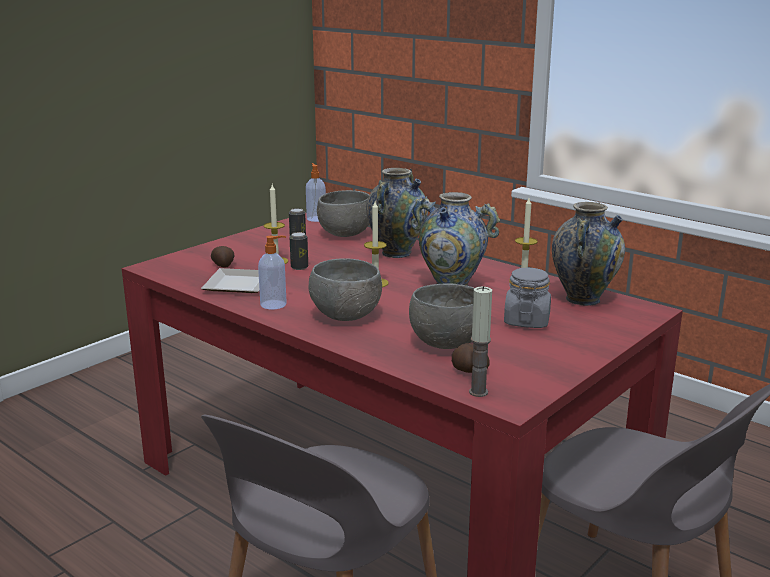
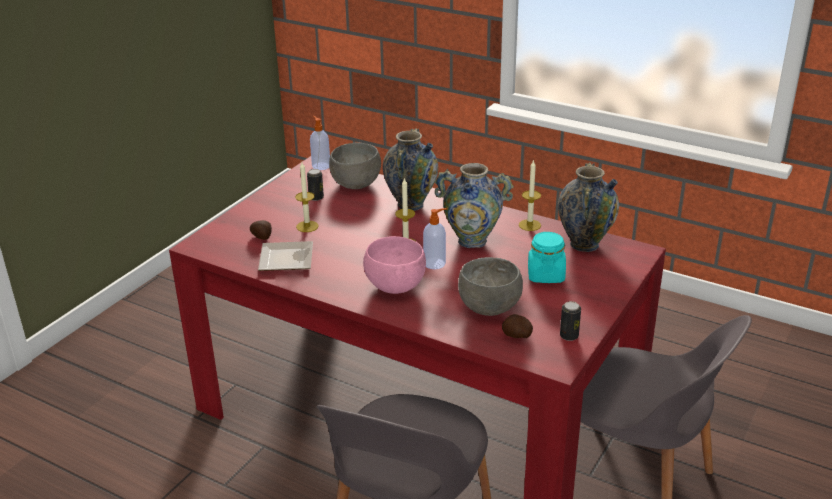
camera: 10 degrees left, 10 degrees up
soap dispenser [258,236,287,309] -> soap dispenser moved to [423,208,447,269]
can [290,232,308,270] -> can moved to [560,301,581,341]
grey bowl [308,258,382,321] -> pink bowl [363,236,426,294]
candle [469,286,492,397] -> none
grey jar [504,268,551,328] -> turquoise jar [528,232,566,283]

